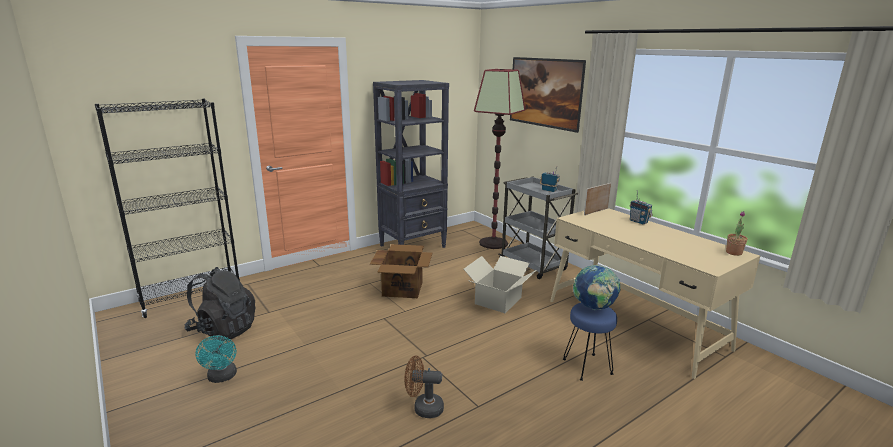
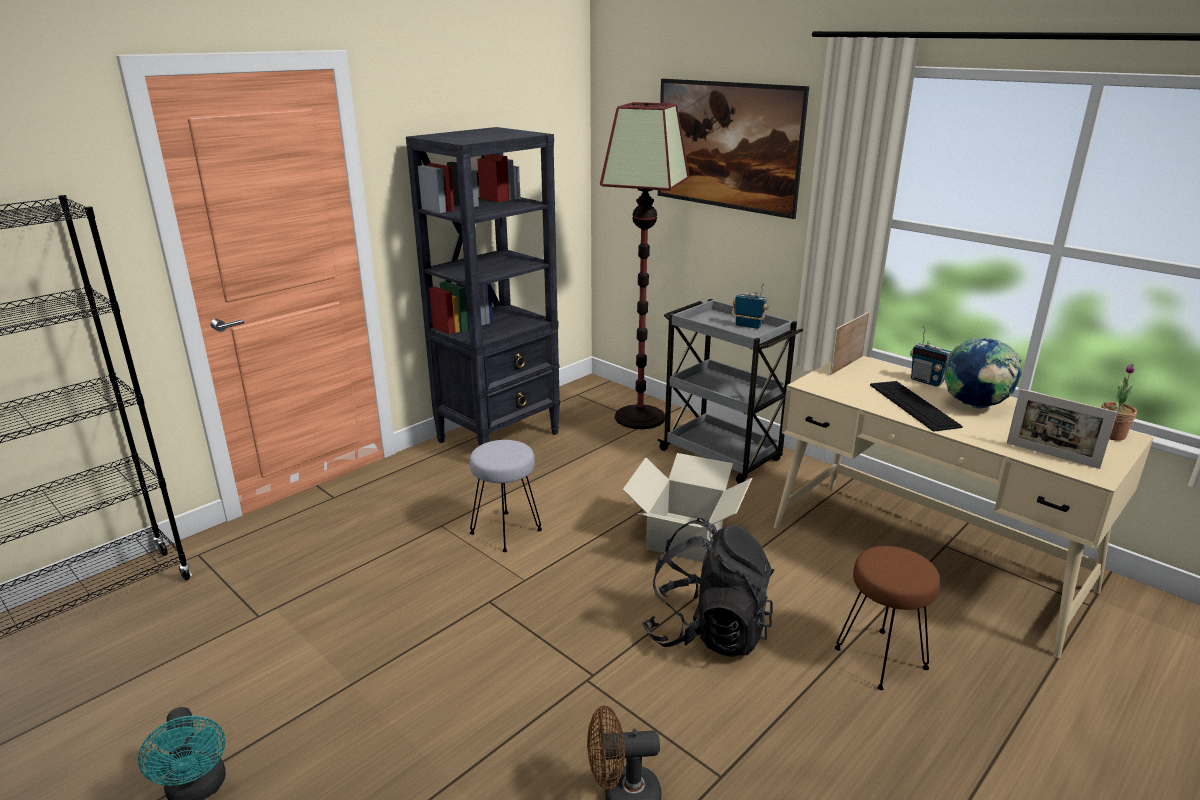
camera: 10 degrees left, 5 degrees up
black backpack [184,267,255,341] -> black backpack moved to [642,518,774,657]
cardboard box [370,244,432,298] -> grey stool [470,440,542,552]
blue stool [563,303,617,381] -> brown stool [835,546,940,690]
globe [573,265,621,310] -> globe moved to [944,338,1022,409]
none -> keyboard [870,381,963,432]
none -> picture frame [1007,389,1117,469]

